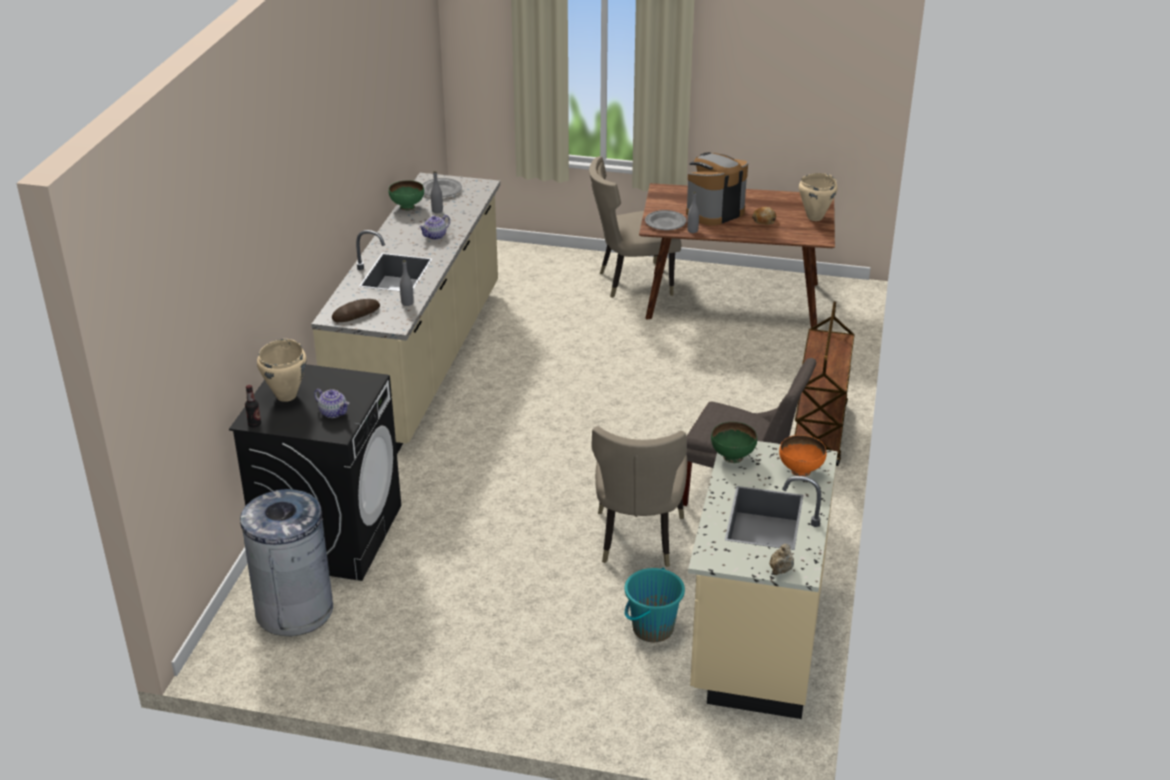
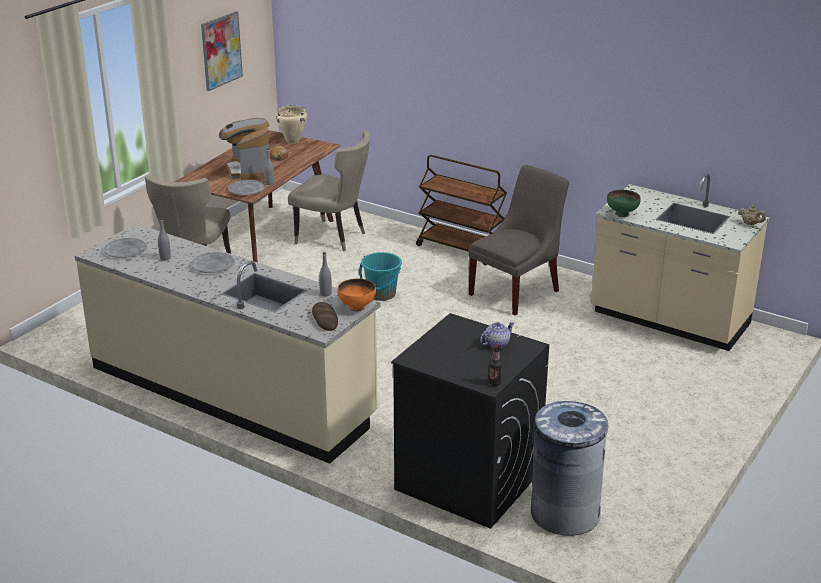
camera: 70 degrees left, 5 degrees down
beige cooking pot [257,339,307,402] -> none
green bowl [389,180,424,211] -> none
teapot [419,215,450,240] -> grey plate [191,252,235,273]
beige chair [591,426,687,567] -> beige chair moved to [288,130,370,251]
turquoise bucket [625,567,685,642] -> turquoise bucket moved to [359,252,402,301]
orange bowl [779,435,826,477] -> orange bowl moved to [337,279,376,312]
none -> picture [201,11,243,91]

